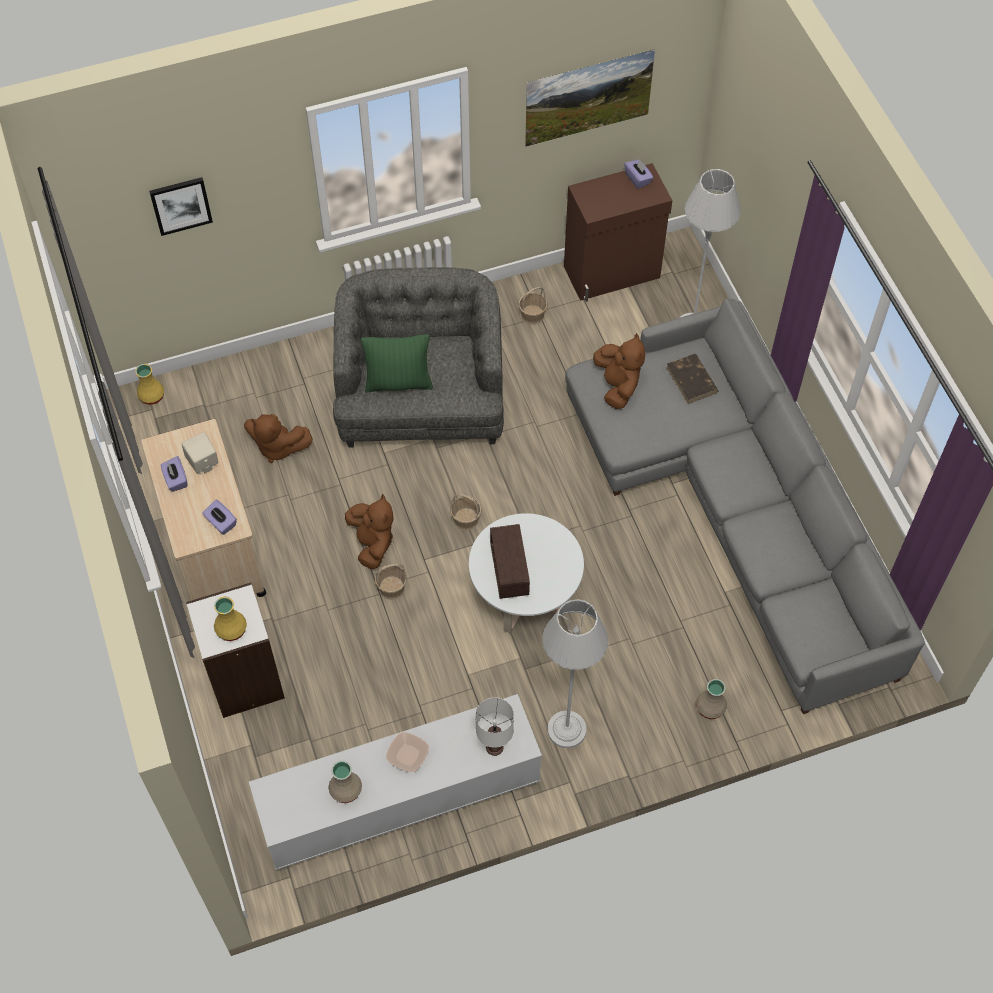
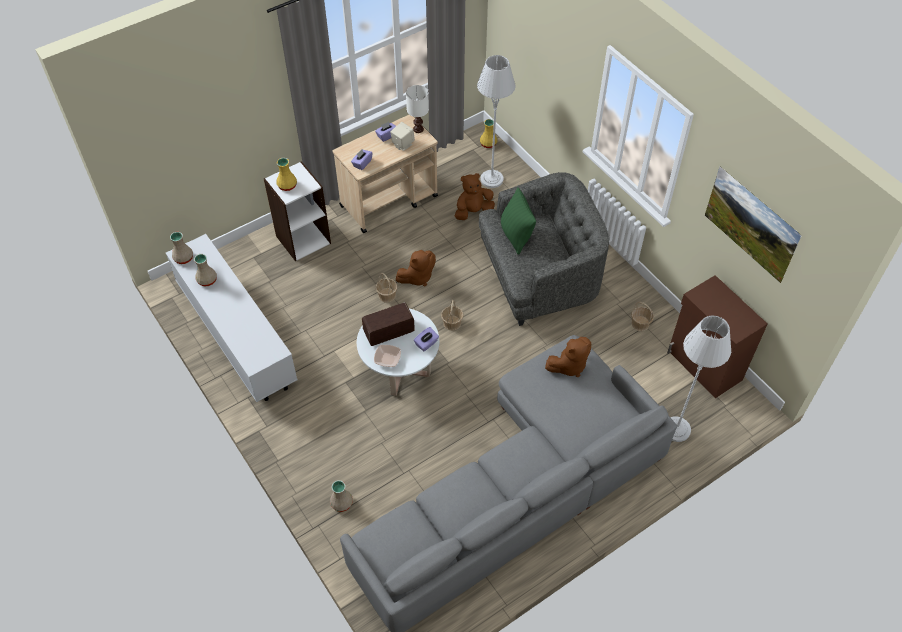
camera: 75 degrees right, 5 degrees down
picture [149,177,213,236] -> none
brown plush toy [244,414,313,463] -> brown plush toy turned 60 degrees clockwise [455,173,495,220]
bowl [386,732,429,772] -> bowl moved to [374,345,401,367]
white table lamp [475,697,514,756] -> white table lamp moved to [406,85,429,133]
grey floor lamp [542,599,608,748] -> grey floor lamp moved to [477,55,516,188]
purple tissue box [624,159,653,189] -> purple tissue box moved to [414,327,439,352]
brown book [666,354,718,404] -> none
none -> beige vase [170,232,193,264]

